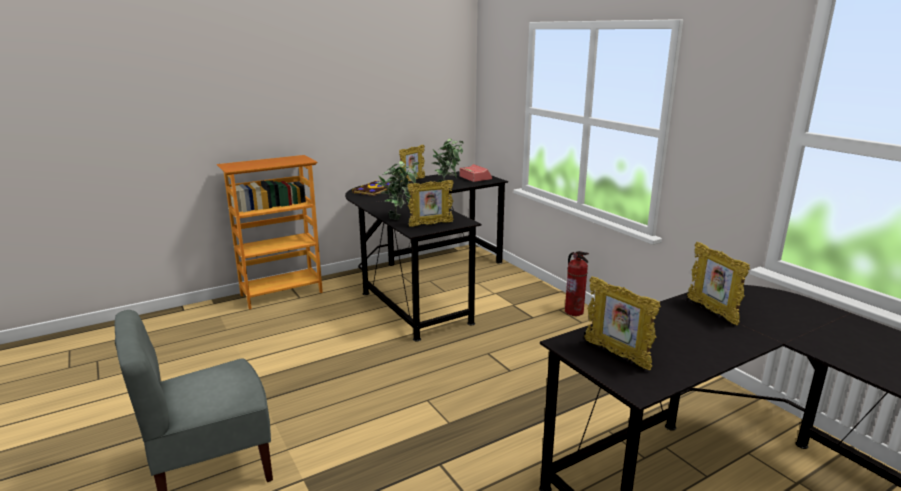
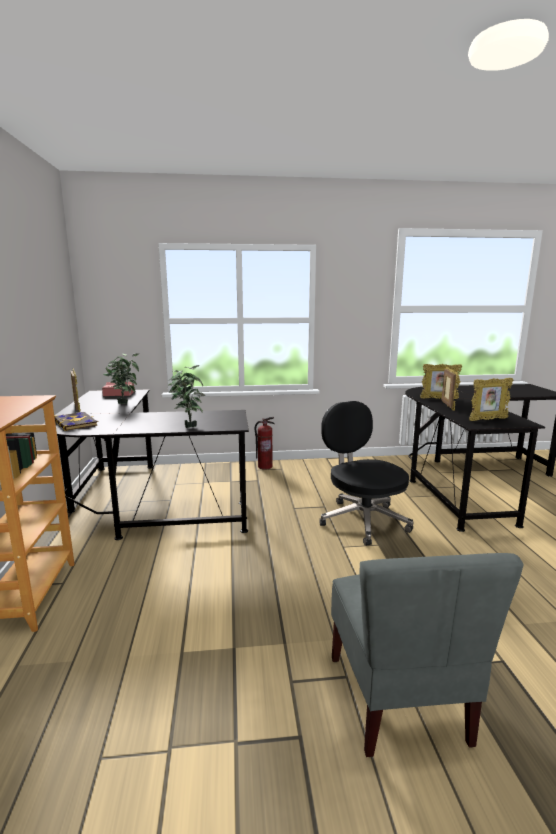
camera: 65 degrees left, 5 degrees down
picture frame [407,180,454,227] -> picture frame moved to [441,367,459,411]
none -> black office chair [319,401,414,546]

